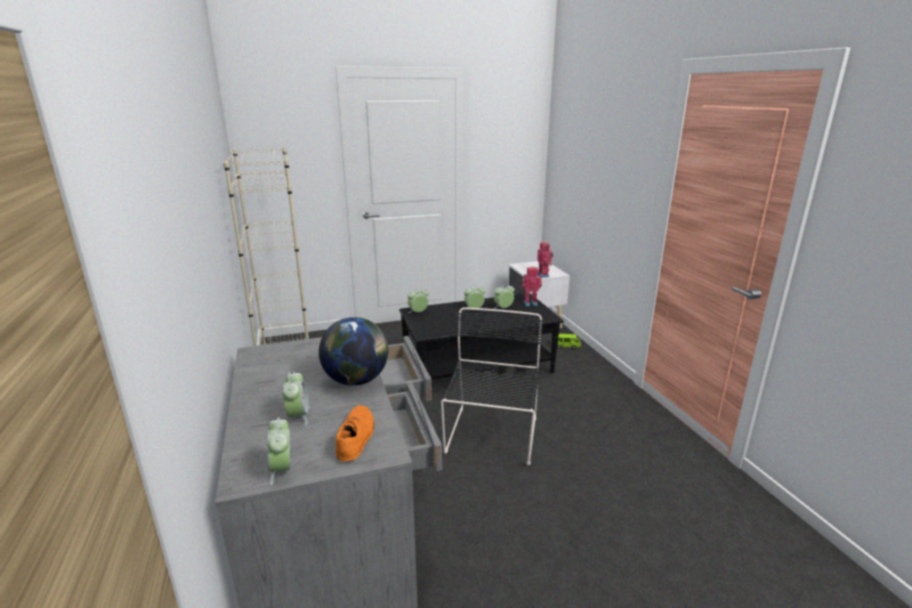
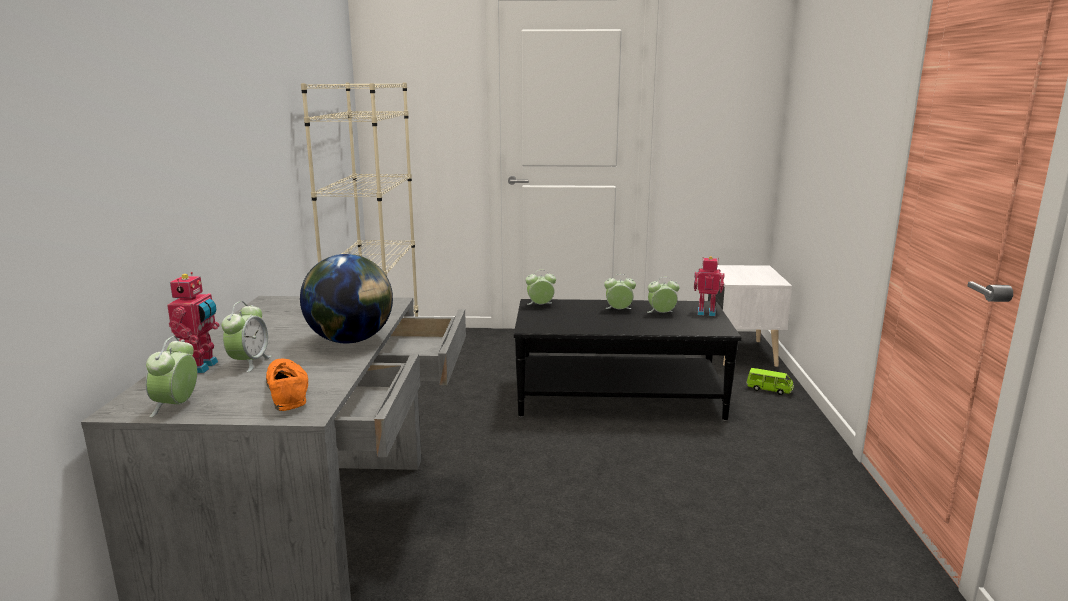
camera: 20 degrees right, 5 degrees down
orange shoe [336,405,375,462] -> orange shoe turned 45 degrees counterclockwise [266,359,308,411]
black chair [441,308,543,466] -> none
toy robot [537,242,553,278] -> toy robot moved to [167,272,220,373]

